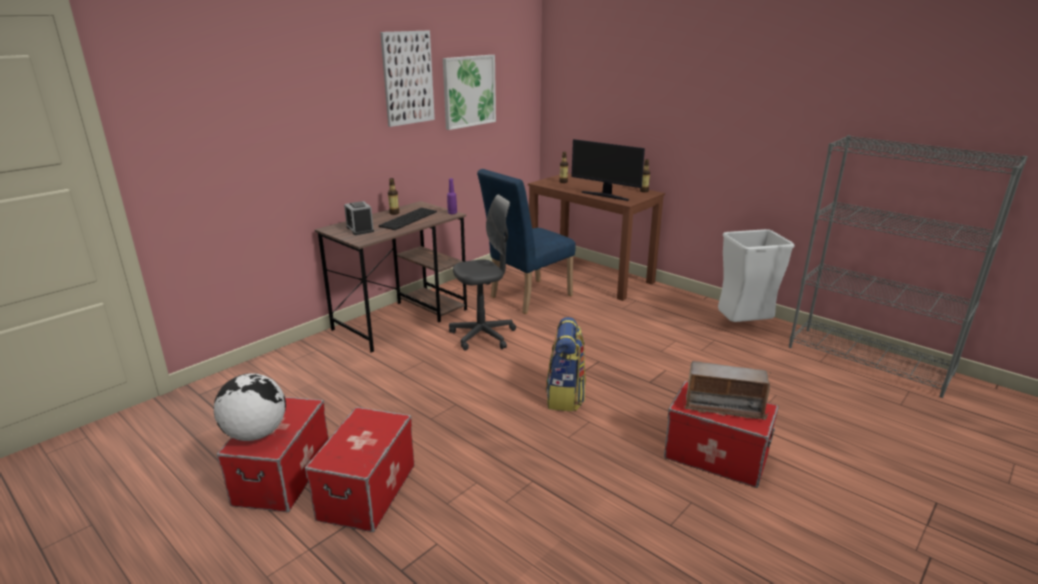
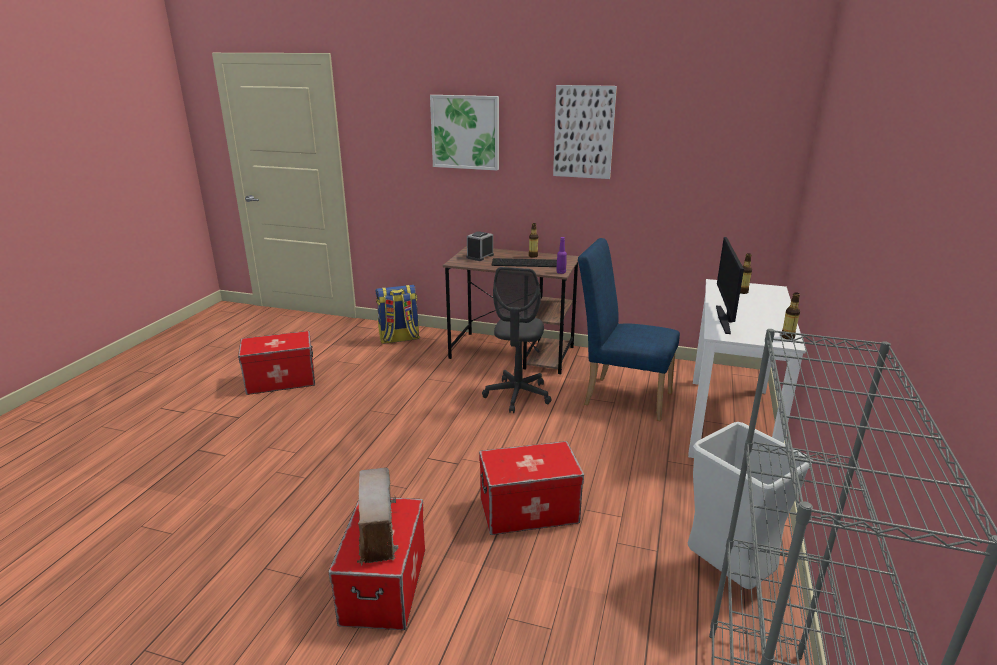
camera: 65 degrees right, 0 degrees up
globe [214,373,286,441] -> none
storage box [305,407,414,532] -> storage box moved to [479,441,584,535]
picture [443,55,496,130] -> picture moved to [430,95,499,170]
grey office chair [449,194,516,351] -> grey office chair turned 60 degrees clockwise [482,267,552,413]
brown desk [528,173,665,301] -> white desk [688,279,806,458]
backpack [546,317,586,411] -> backpack moved to [375,285,420,344]

